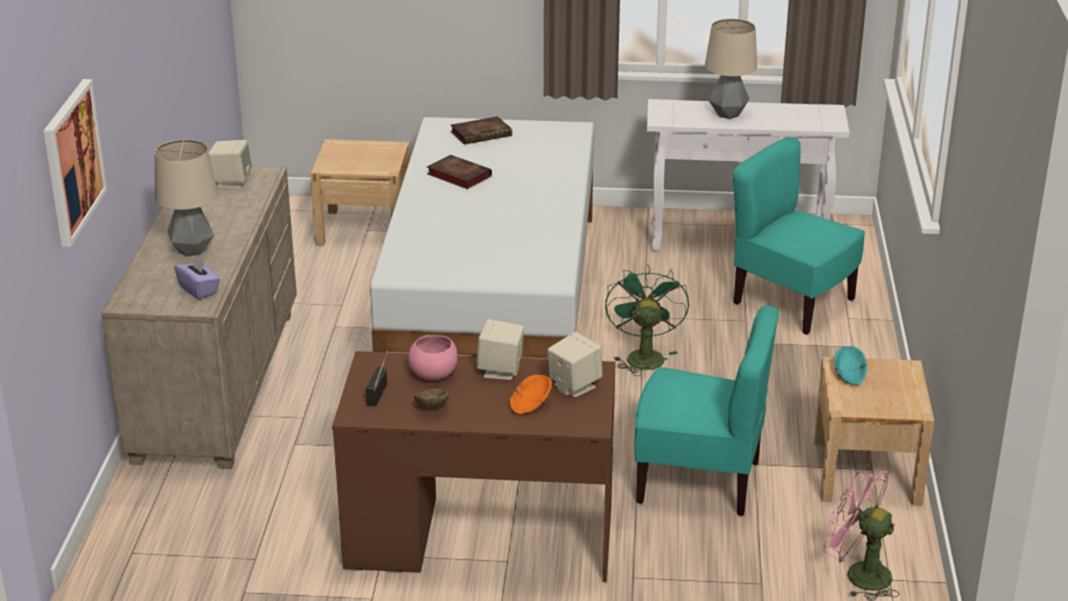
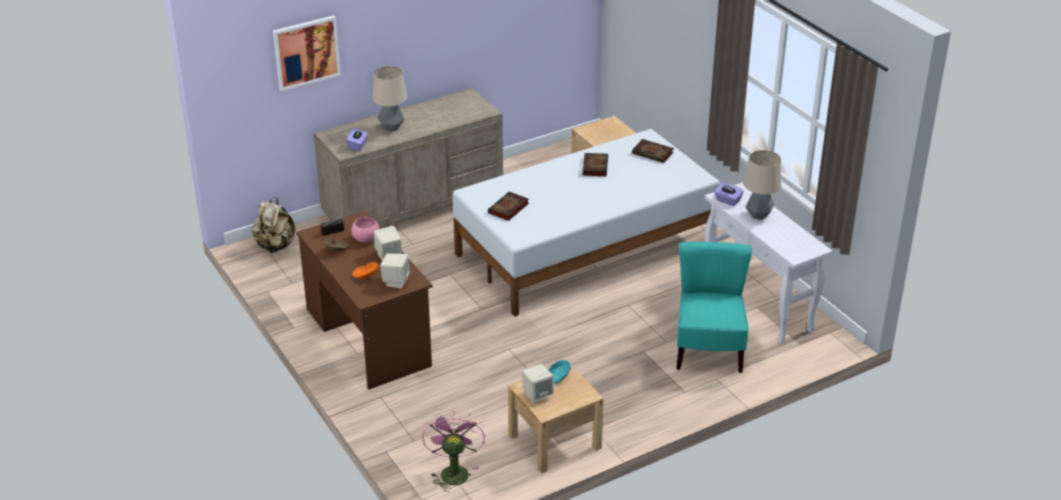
camera: 55 degrees right, 5 degrees up
beige speaker [209,140,252,189] -> beige speaker moved to [522,364,554,403]
green fan [605,264,689,376] -> none
turquoise chair [634,305,779,516] -> none
none -> beige backpack [251,197,295,253]
none -> book [488,192,529,221]
none -> purple tissue box [714,183,744,206]

